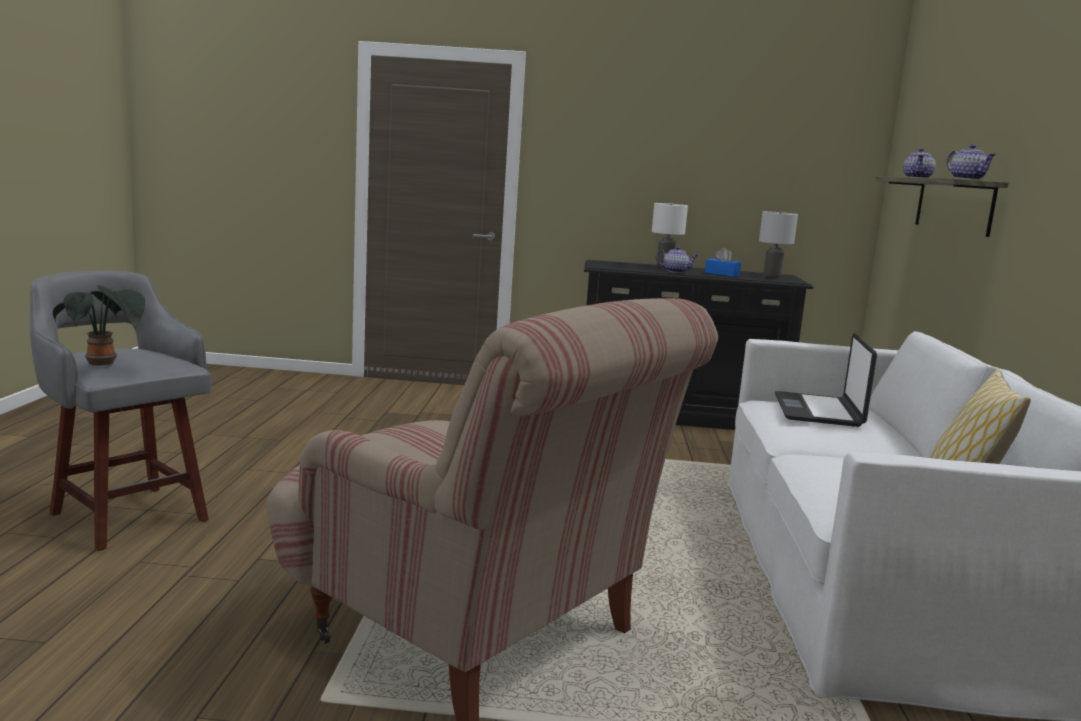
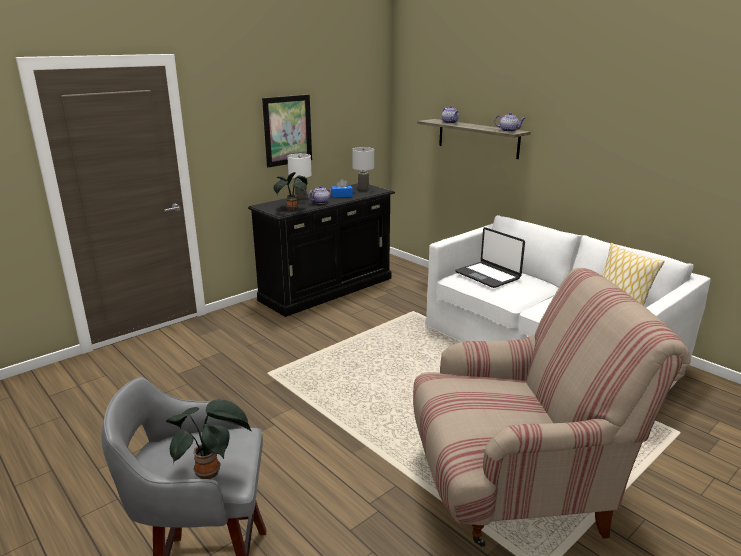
camera: 45 degrees left, 10 degrees up
none -> picture [262,94,312,167]
none -> potted plant [273,172,307,211]

